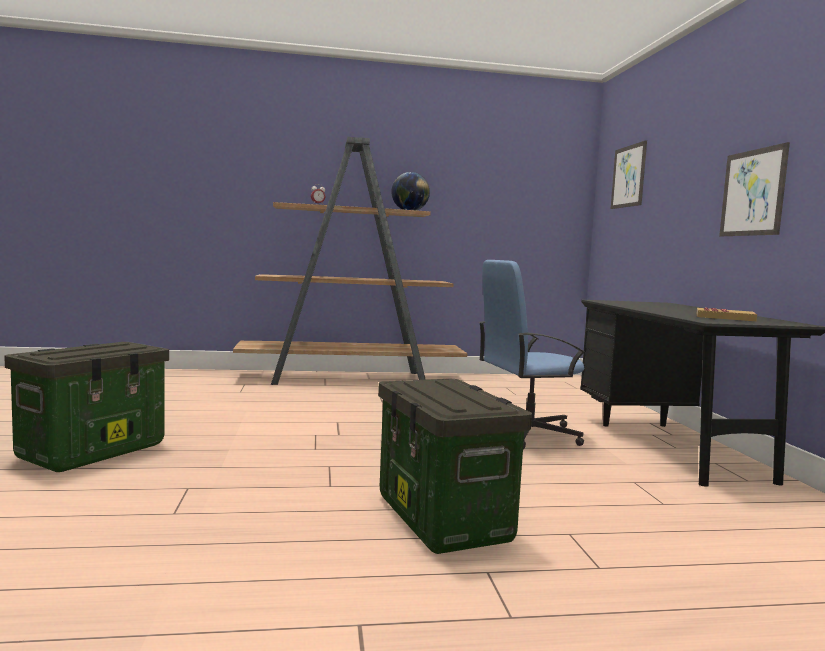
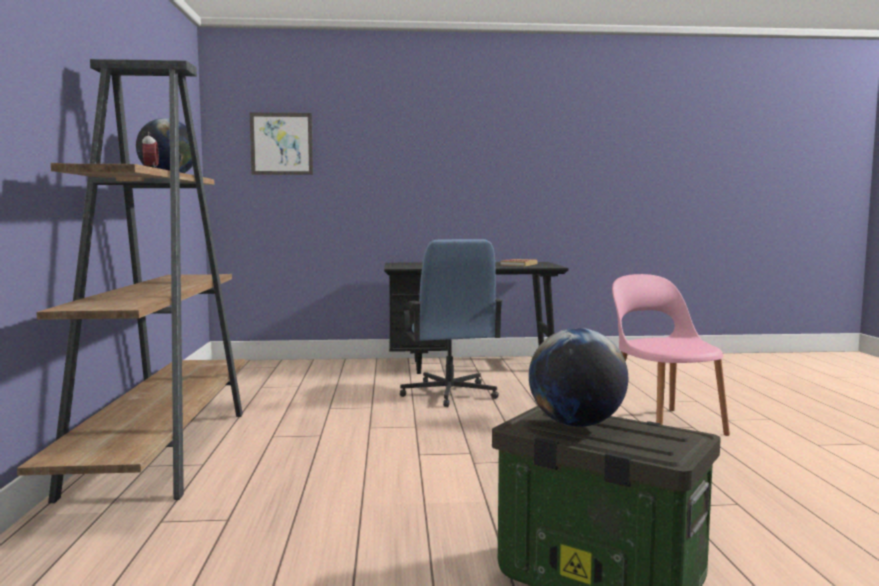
camera: 85 degrees left, 0 degrees up
storage box [378,379,532,554] -> pink chair [612,274,730,436]
picture [719,142,790,236] -> none
none -> globe [529,328,628,427]

